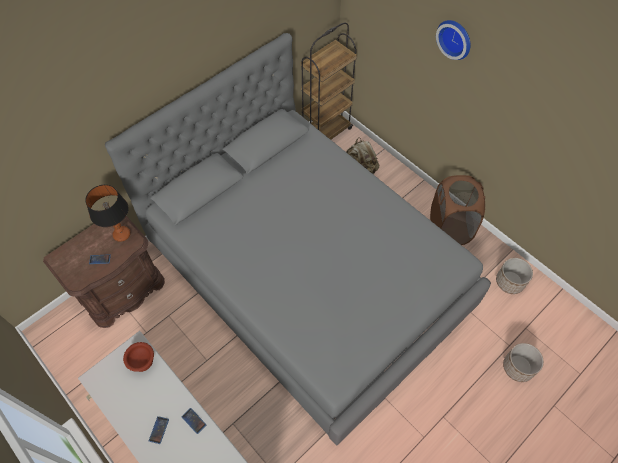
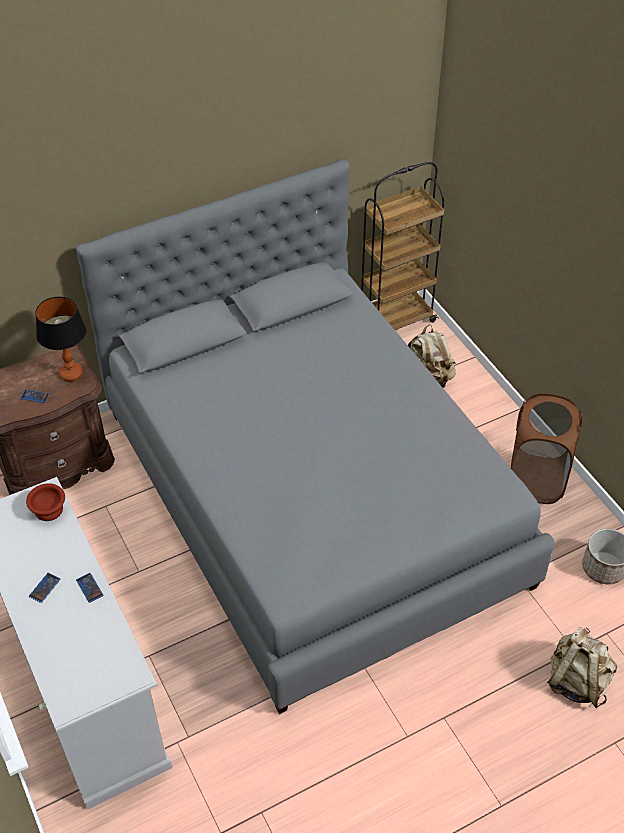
camera: 15 degrees right, 10 degrees down
wall clock [436,20,471,60] -> none
planter [503,343,544,382] -> beige backpack [547,627,617,708]

